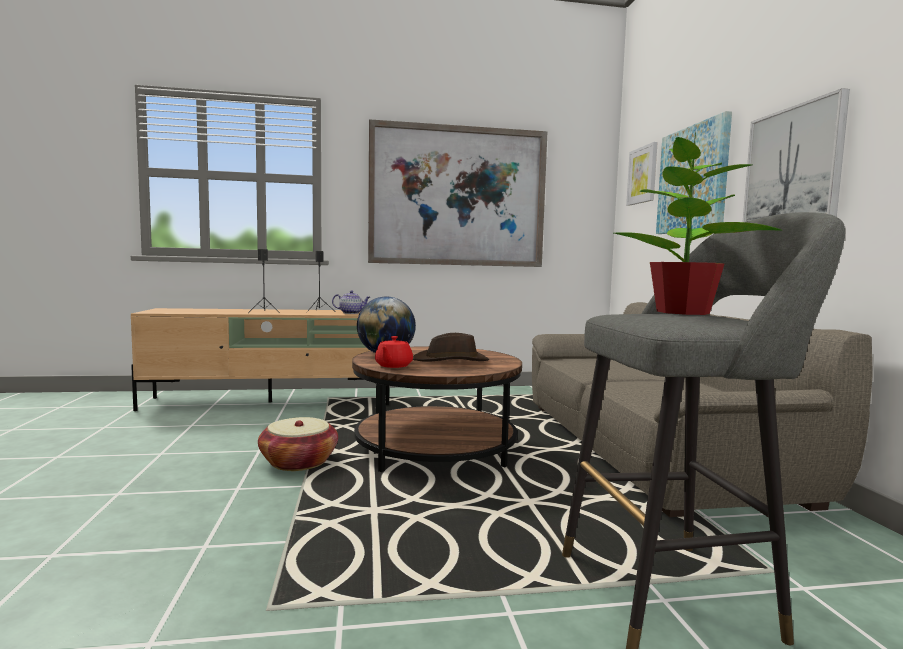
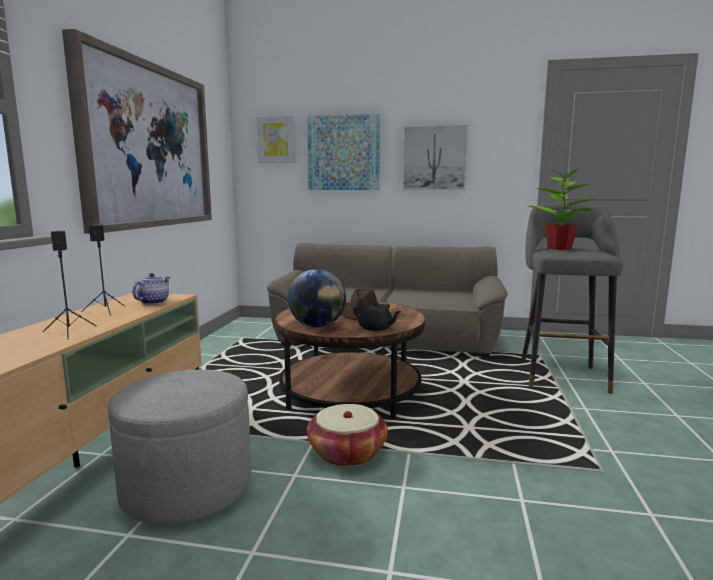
camera: 70 degrees left, 5 degrees up
red teapot [375,336,413,368] -> black teapot [354,302,402,331]
none -> grey ottoman [108,369,251,525]

